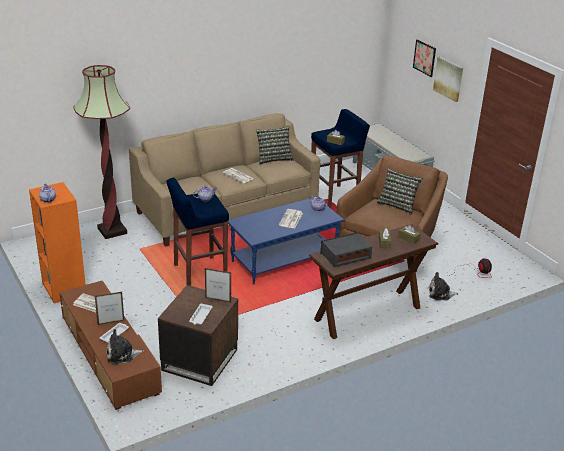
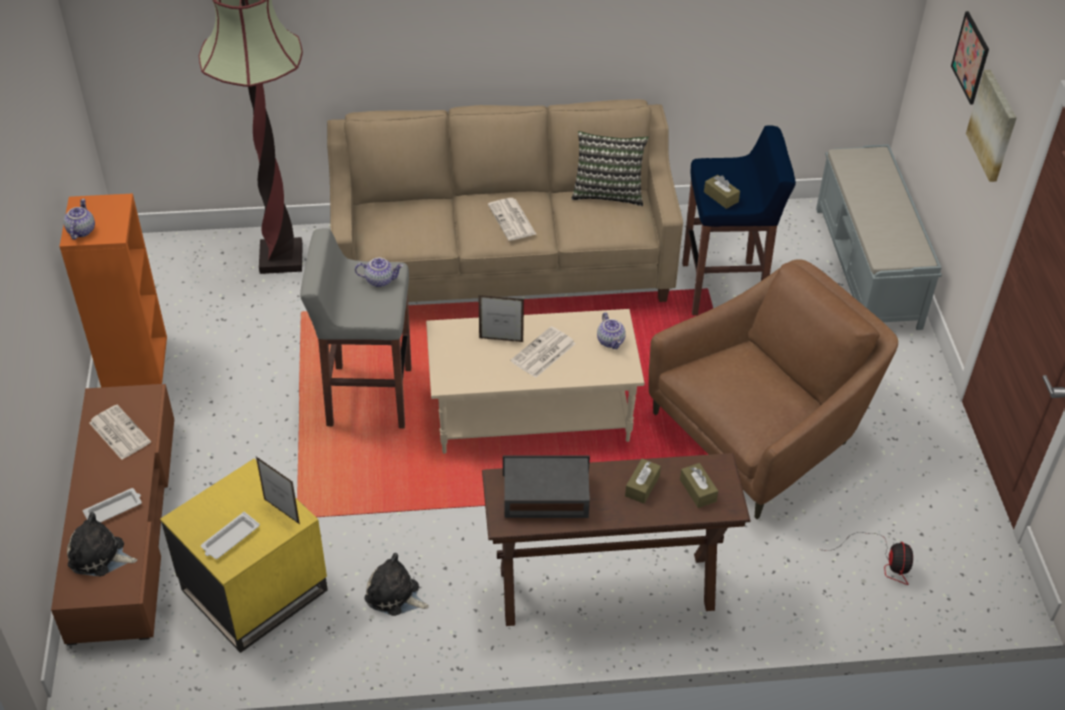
camera: 25 degrees right, 15 degrees up
picture frame [95,292,125,325] -> picture frame moved to [478,295,524,342]
brown side table [158,285,238,386] -> yellow side table [160,459,328,653]
blue stool [166,178,229,286] -> grey stool [300,228,411,428]
blue coffee table [228,197,344,284] -> beige coffee table [426,309,645,454]
pillow [377,168,423,215] -> none
plush toy [429,272,458,300] -> plush toy moved to [364,553,429,616]

